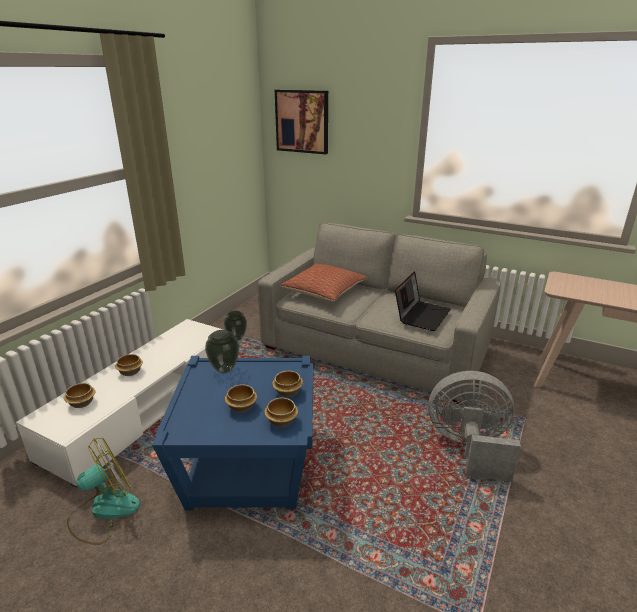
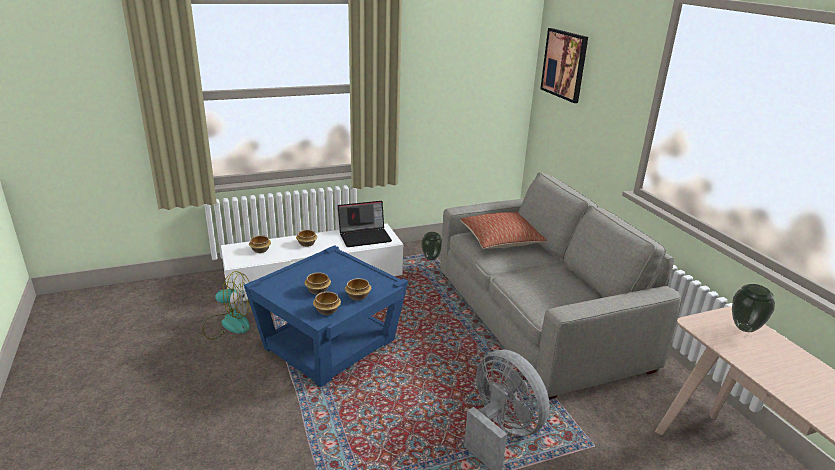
camera: 40 degrees right, 0 degrees up
vase [205,330,239,373] -> vase moved to [732,284,775,332]
laptop [395,271,451,331] -> laptop moved to [338,201,392,247]

